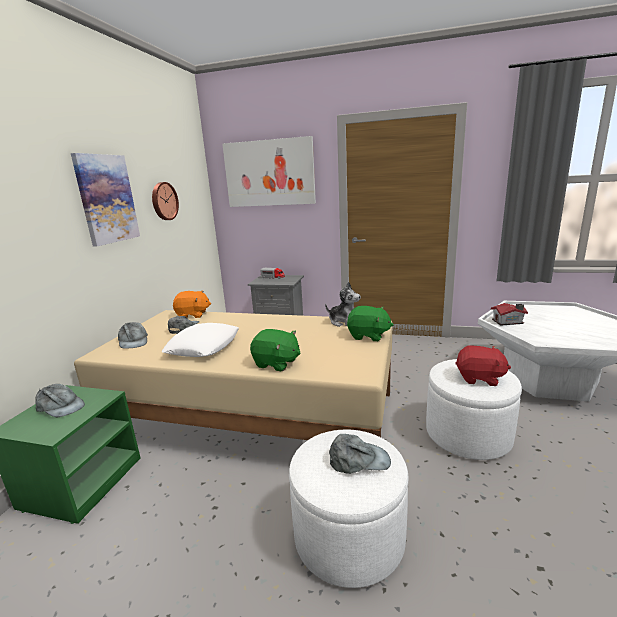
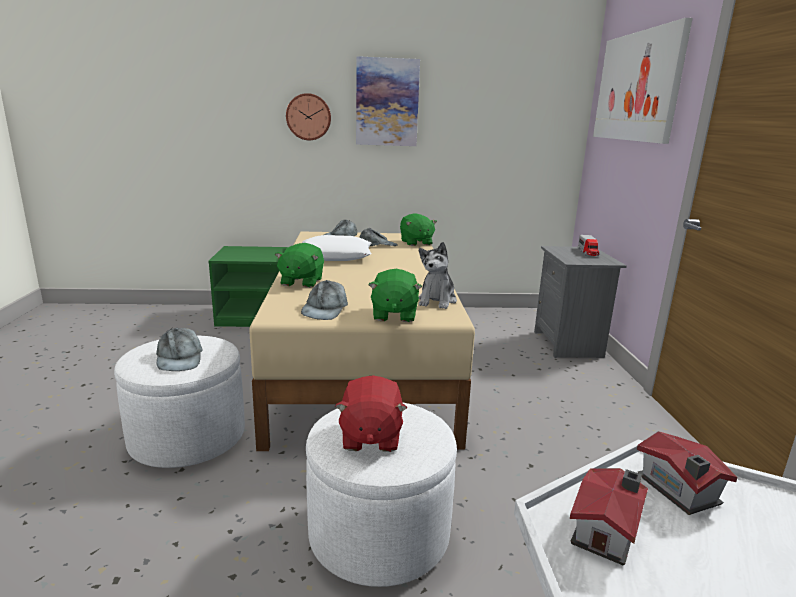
camera: 70 degrees right, 0 degrees up
grey cap [35,384,85,417] -> grey cap moved to [301,280,348,320]
wall clock [152,182,179,220] -> wall clock moved to [286,93,331,140]
orange plush toy [173,291,211,318] -> green plush toy [400,213,437,246]
none -> toy house [570,468,648,566]

